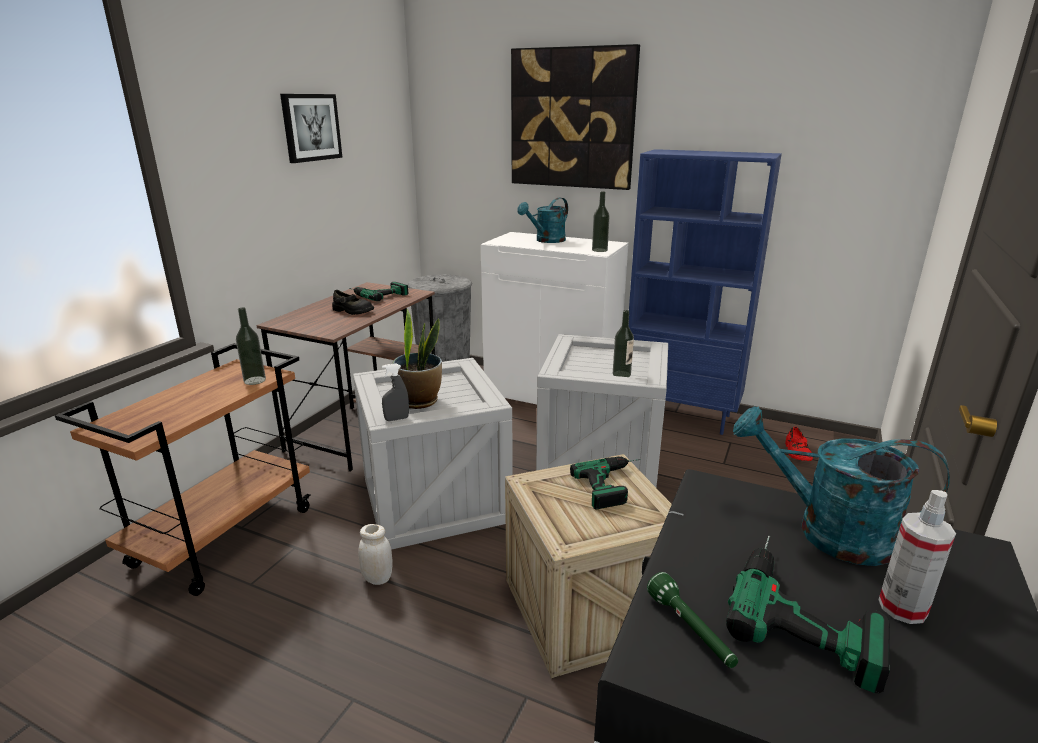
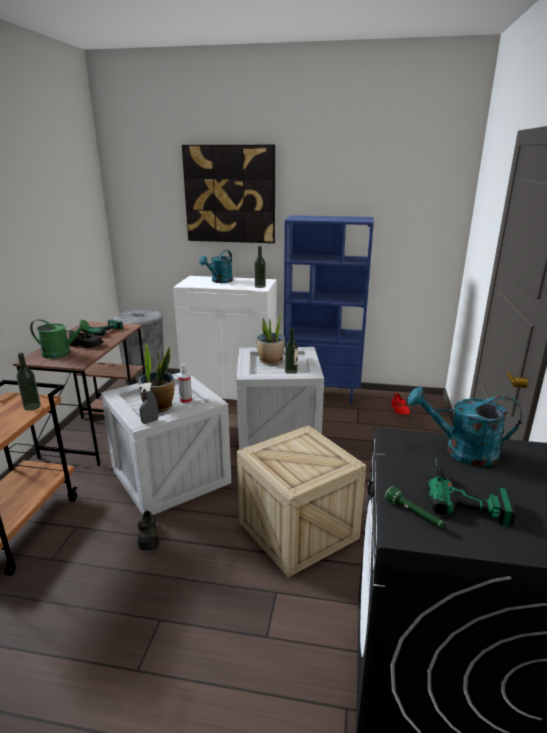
camera: 15 degrees left, 0 degrees up
picture [280,94,343,163] -> none
white jar [358,524,393,585] -> black shoe [138,511,159,550]
power drill [570,457,641,510] -> none
spray bottle [879,490,956,624] -> spray bottle moved to [178,364,192,404]
none -> green watering can [30,319,90,359]
none -> potted plant [256,312,285,365]

